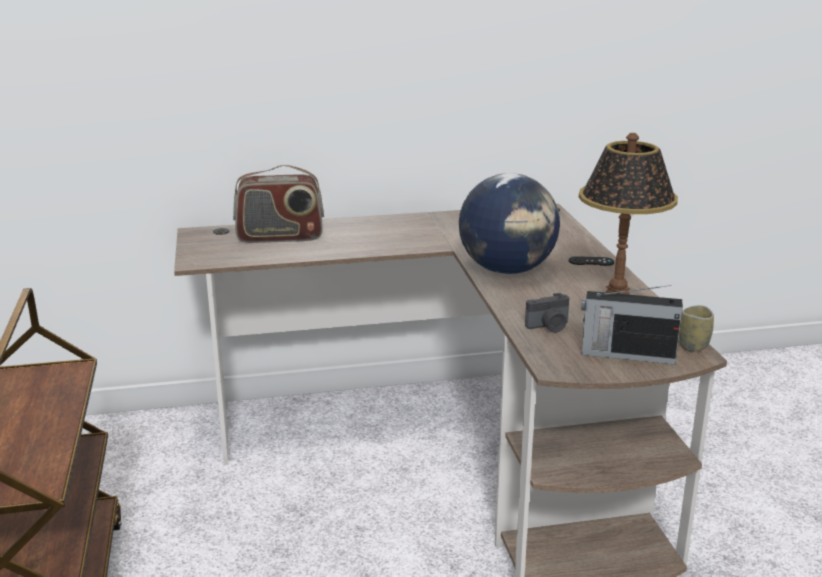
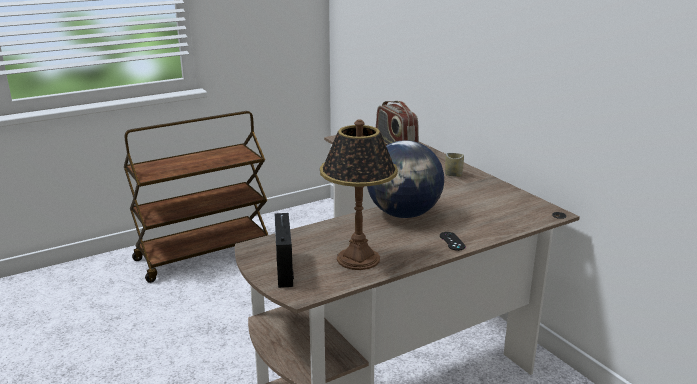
camera: 70 degrees right, 0 degrees up
camera [525,293,569,333] -> none
cup [679,305,714,352] -> cup moved to [445,153,464,177]

